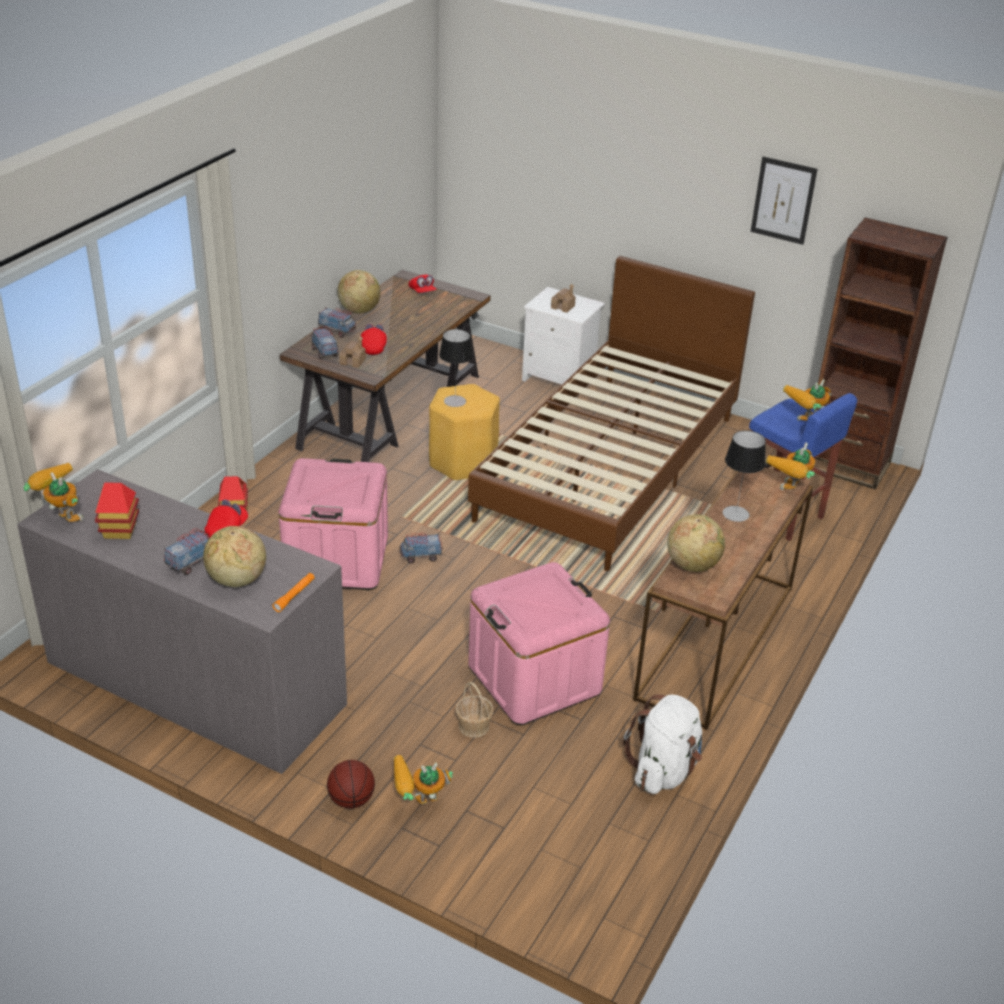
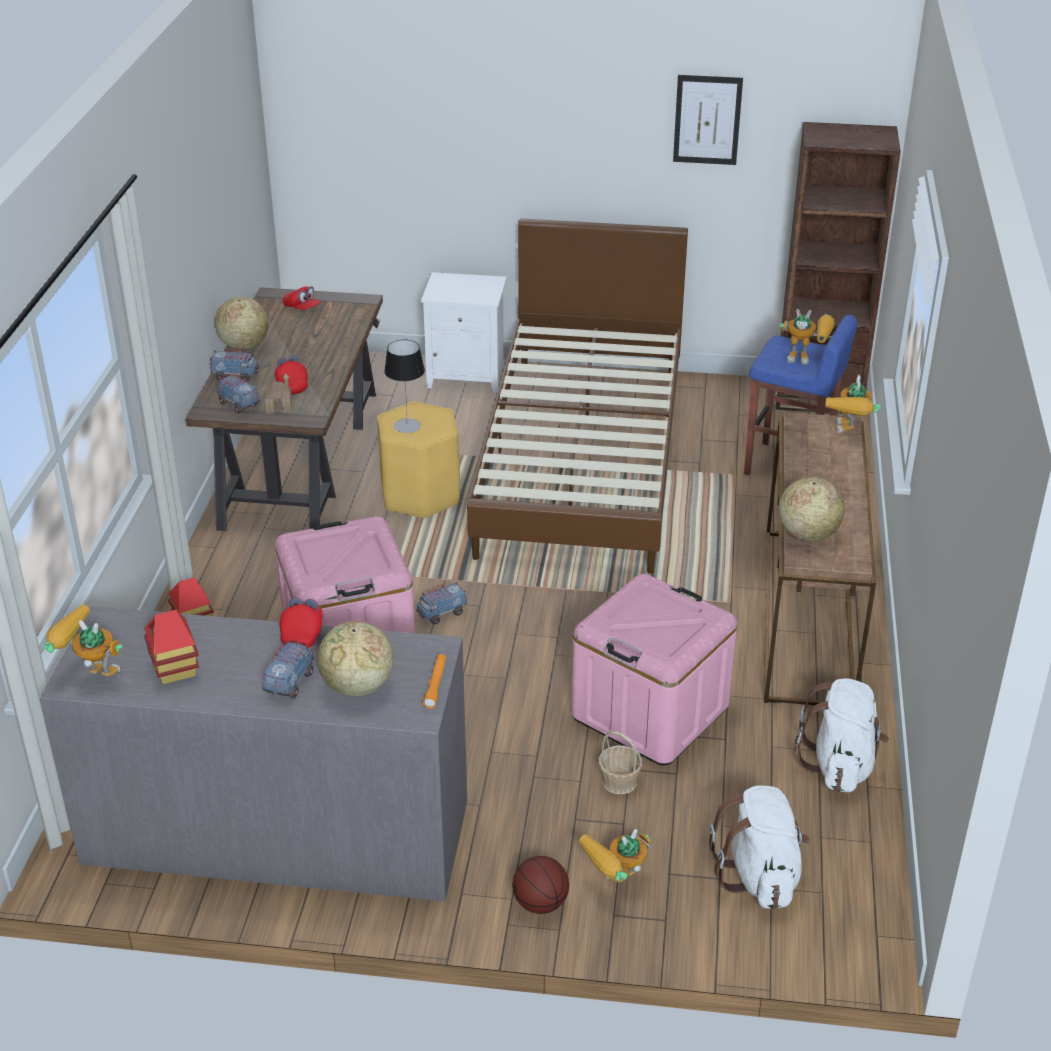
camera: 20 degrees left, 0 degrees up
toy house [551,284,576,313] -> none
table lamp [723,430,766,522] -> none
toy robot [783,379,831,421] -> toy robot turned 105 degrees counterclockwise [779,309,835,364]
none -> white backpack [709,785,810,909]

